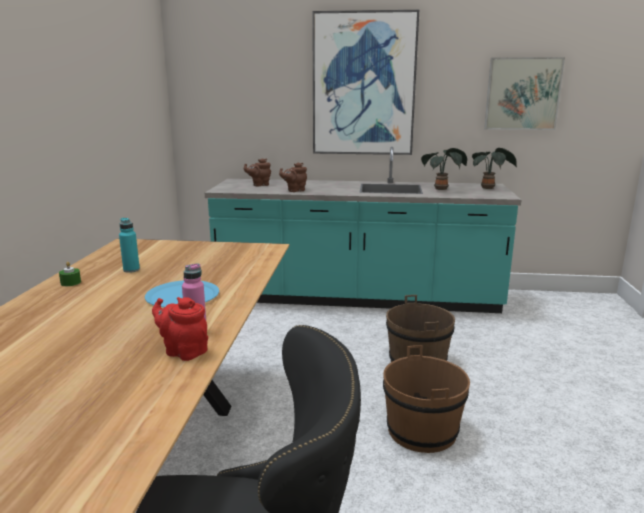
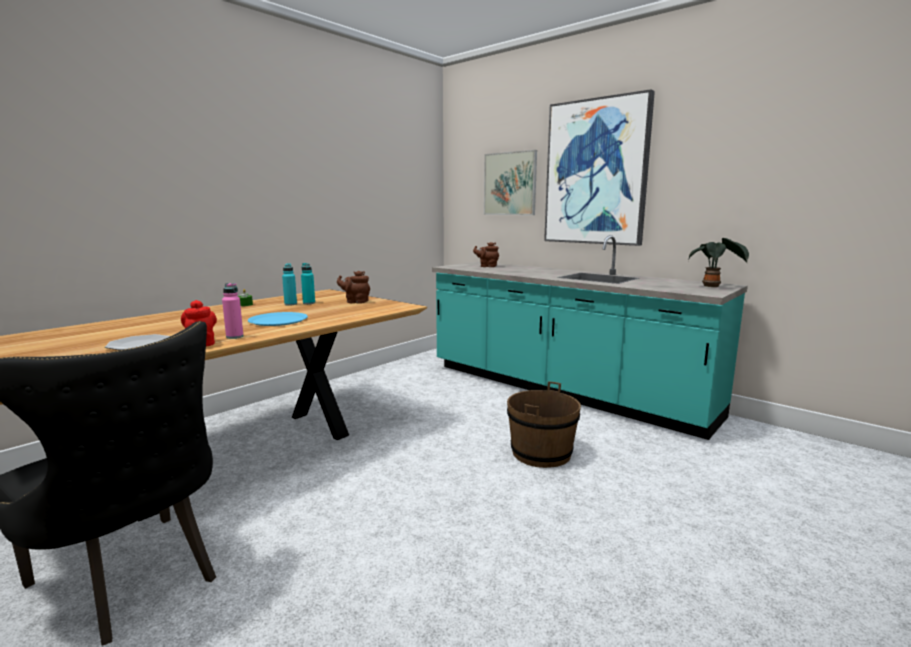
camera: 35 degrees right, 5 degrees down
brown teapot [279,163,307,192] -> brown teapot moved to [337,271,370,304]
brown bucket [383,345,470,453] -> none
potted plant [421,148,467,190] -> none
picture [484,57,565,130] -> picture moved to [484,150,537,215]
none -> plate [105,334,170,350]
none -> turquoise bottle [301,263,315,304]

